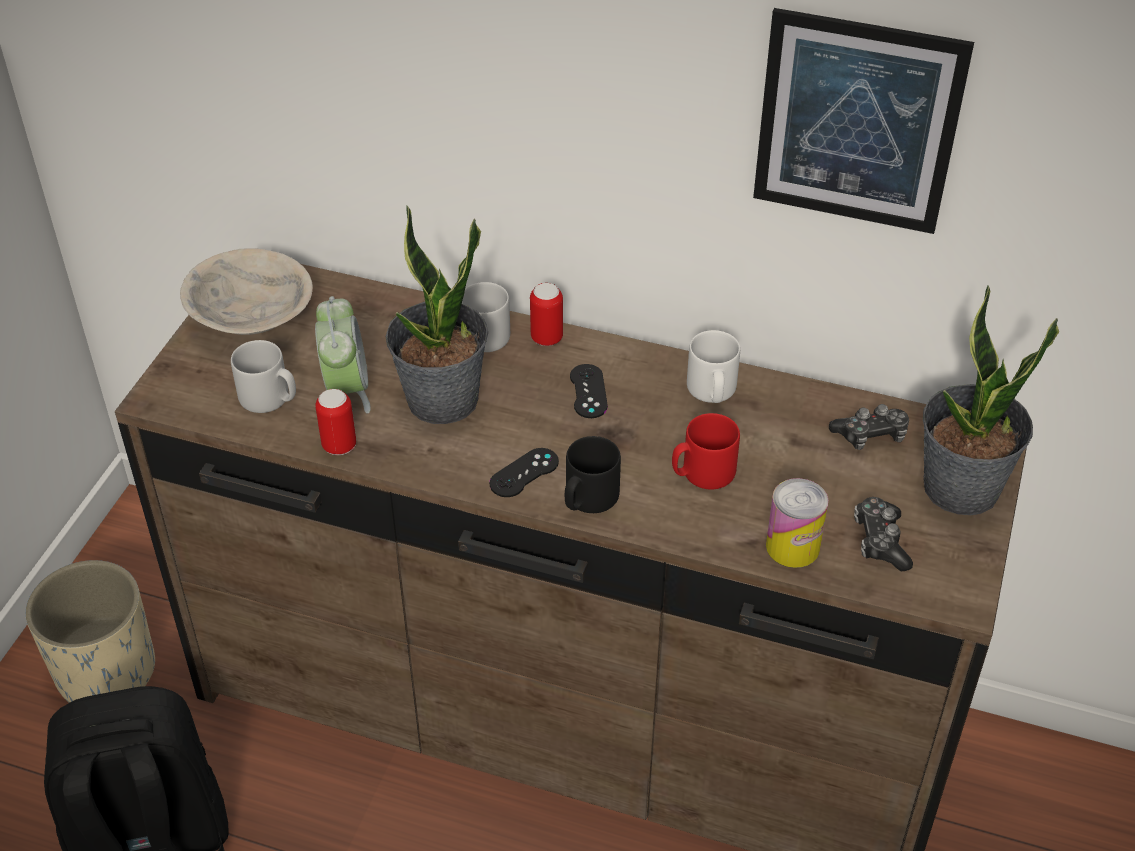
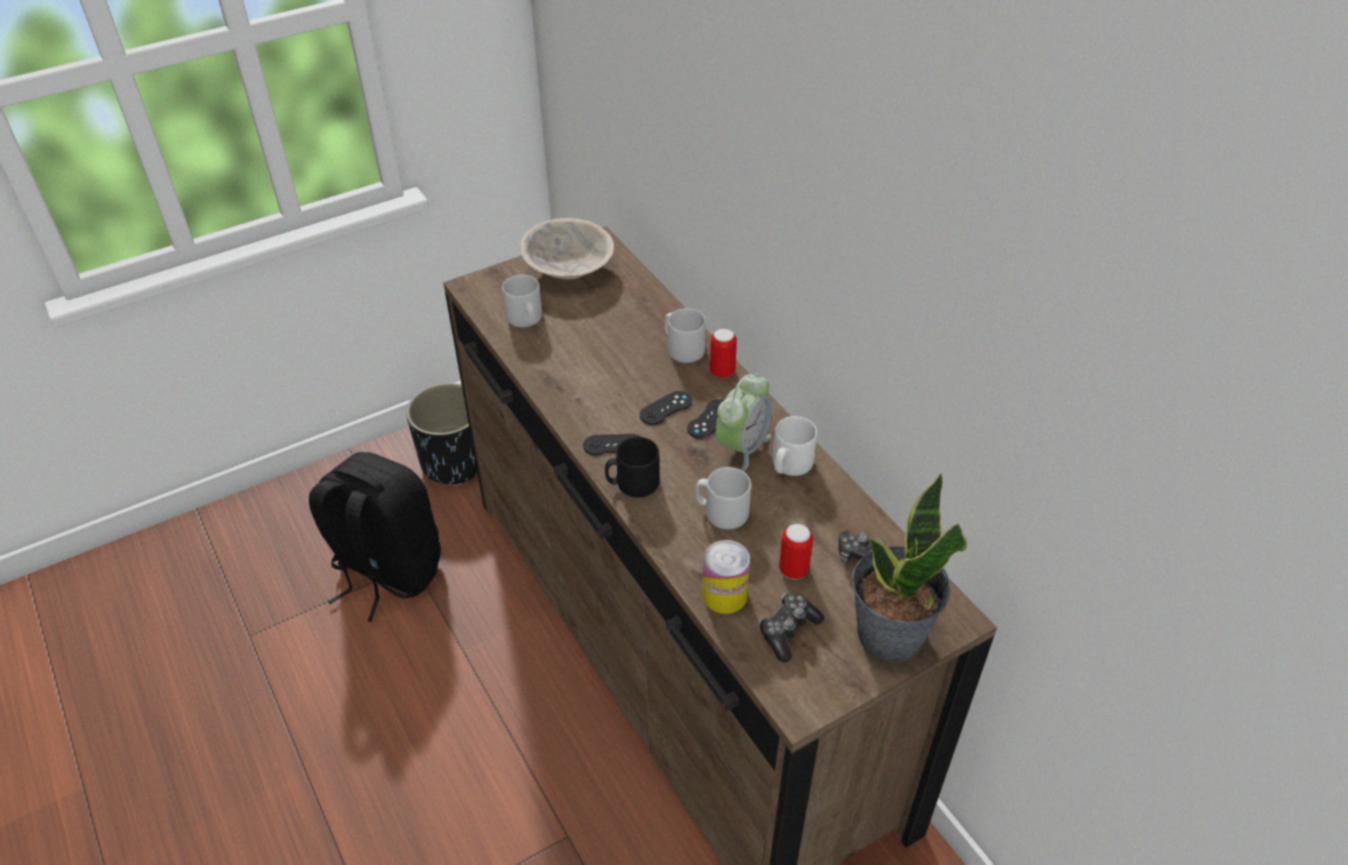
camera: 40 degrees right, 0 degrees up
beige planter [26,560,155,703] -> black planter [406,383,478,486]
alarm clock [315,296,371,413] -> alarm clock moved to [716,373,772,471]
can [315,389,356,455] -> can moved to [779,524,813,580]
potted plant [386,206,488,424] -> none
red mug [672,413,740,490] -> grey mug [695,467,751,529]
picture [753,8,974,234] -> none
none -> black game controller [640,391,692,425]

